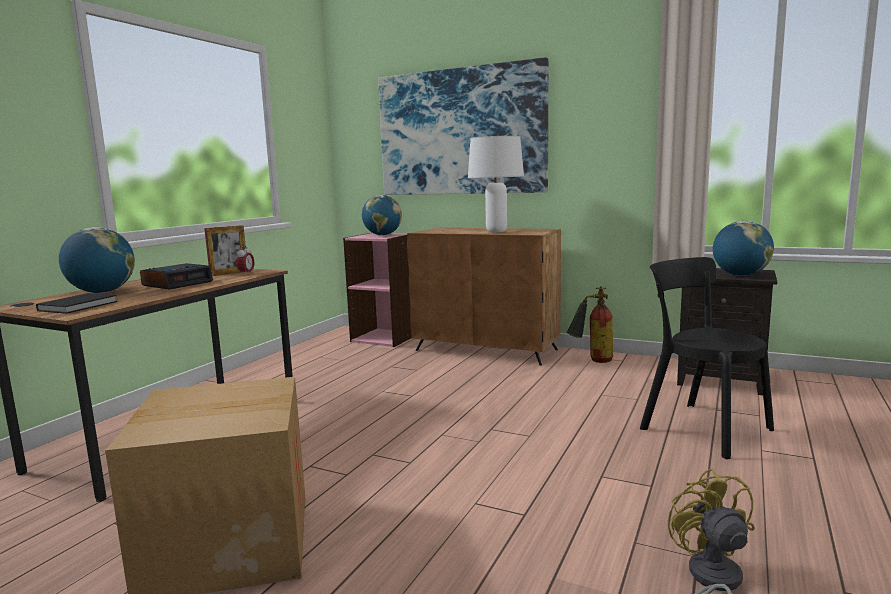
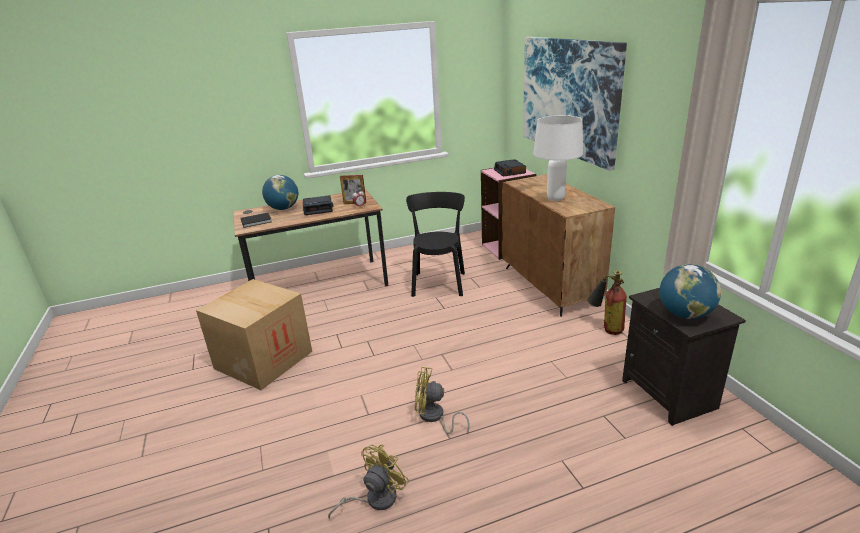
camera: 45 degrees right, 15 degrees up
globe [362,195,402,235] -> alarm clock [494,159,526,177]
black chair [640,257,774,459] -> black chair moved to [406,192,465,297]
none -> yellow fan [415,367,470,434]

